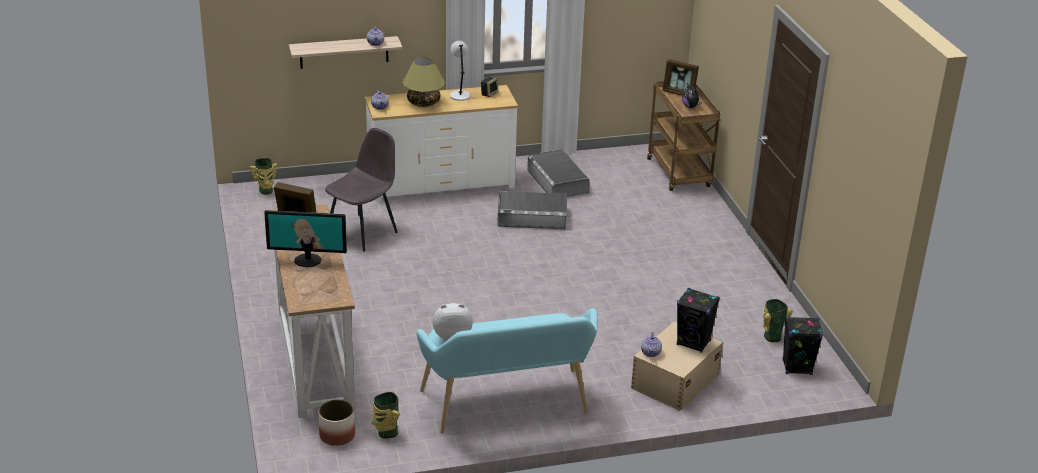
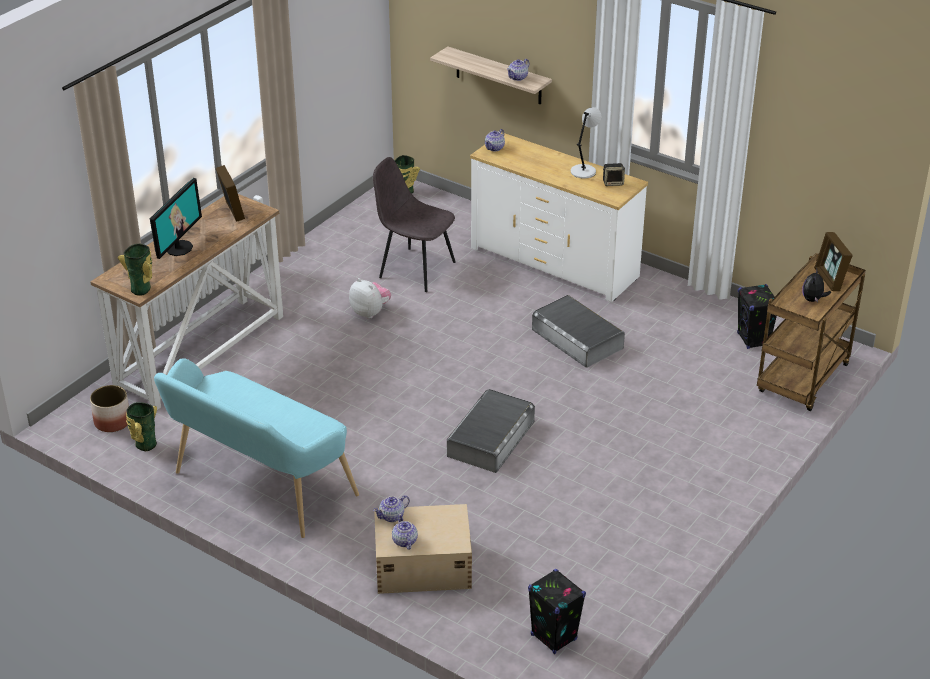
camera: 50 degrees right, 5 degrees up
monitor [264,210,347,267] -> monitor turned 120 degrees counterclockwise [150,178,202,259]
grey chair [325,128,398,252] -> grey chair turned 150 degrees counterclockwise [373,157,455,292]
table lamp [403,57,445,107] -> none
plush toy [433,303,473,341] -> plush toy moved to [349,278,391,319]
grey storage box [527,149,590,197] -> grey storage box moved to [447,389,535,473]
black speaker [677,288,720,353] -> black speaker moved to [737,284,777,349]
vase [763,299,793,342] -> vase moved to [118,244,152,296]
none -> teapot [392,514,418,550]

